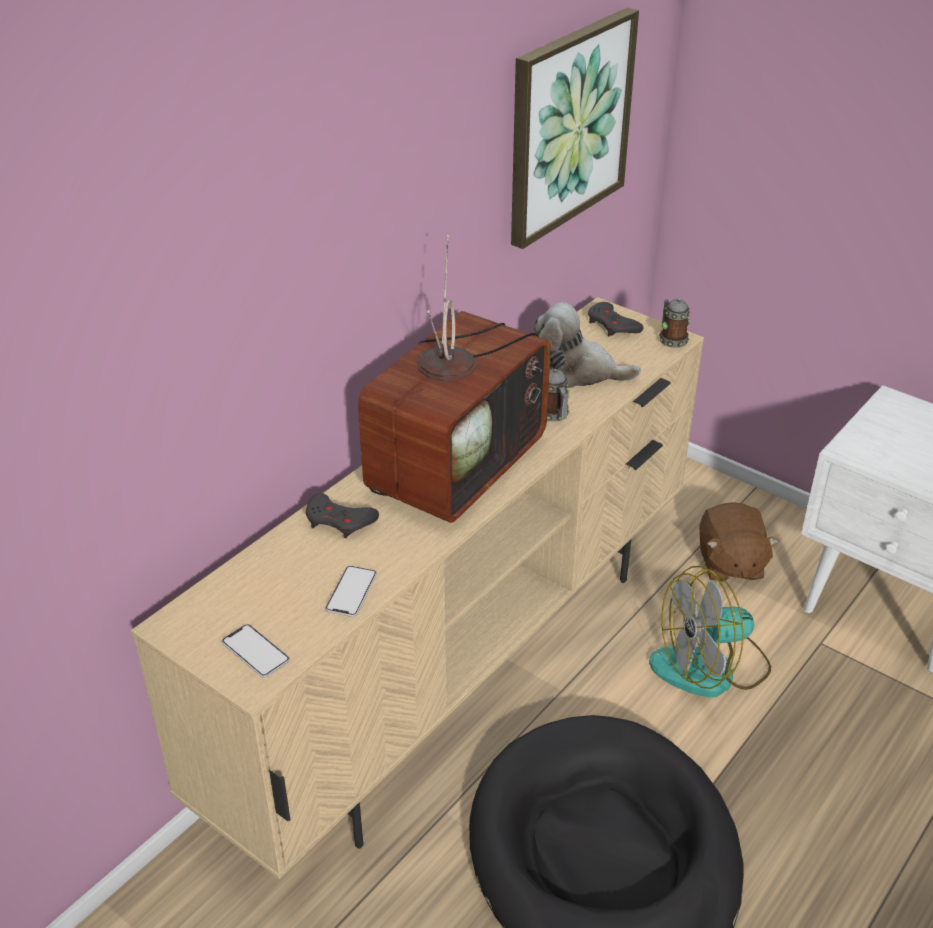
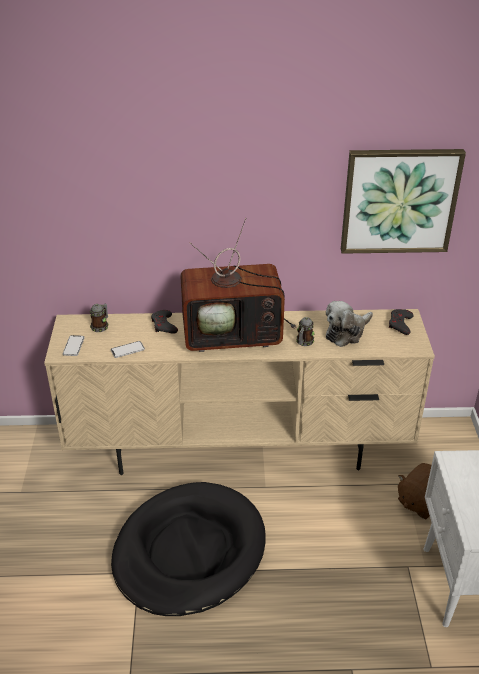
camera: 50 degrees right, 0 degrees up
plush toy [534,302,641,388] -> plush toy turned 105 degrees counterclockwise [326,301,373,347]
fan [649,566,771,697] -> none
mug [659,298,690,348] -> mug moved to [90,303,109,332]

